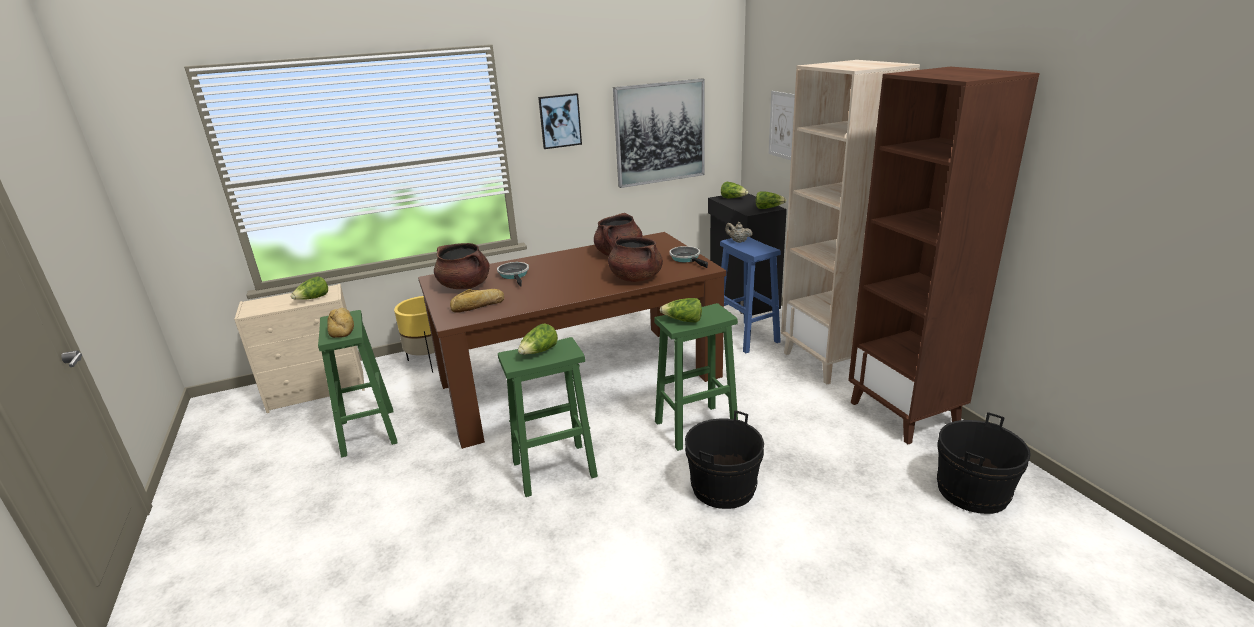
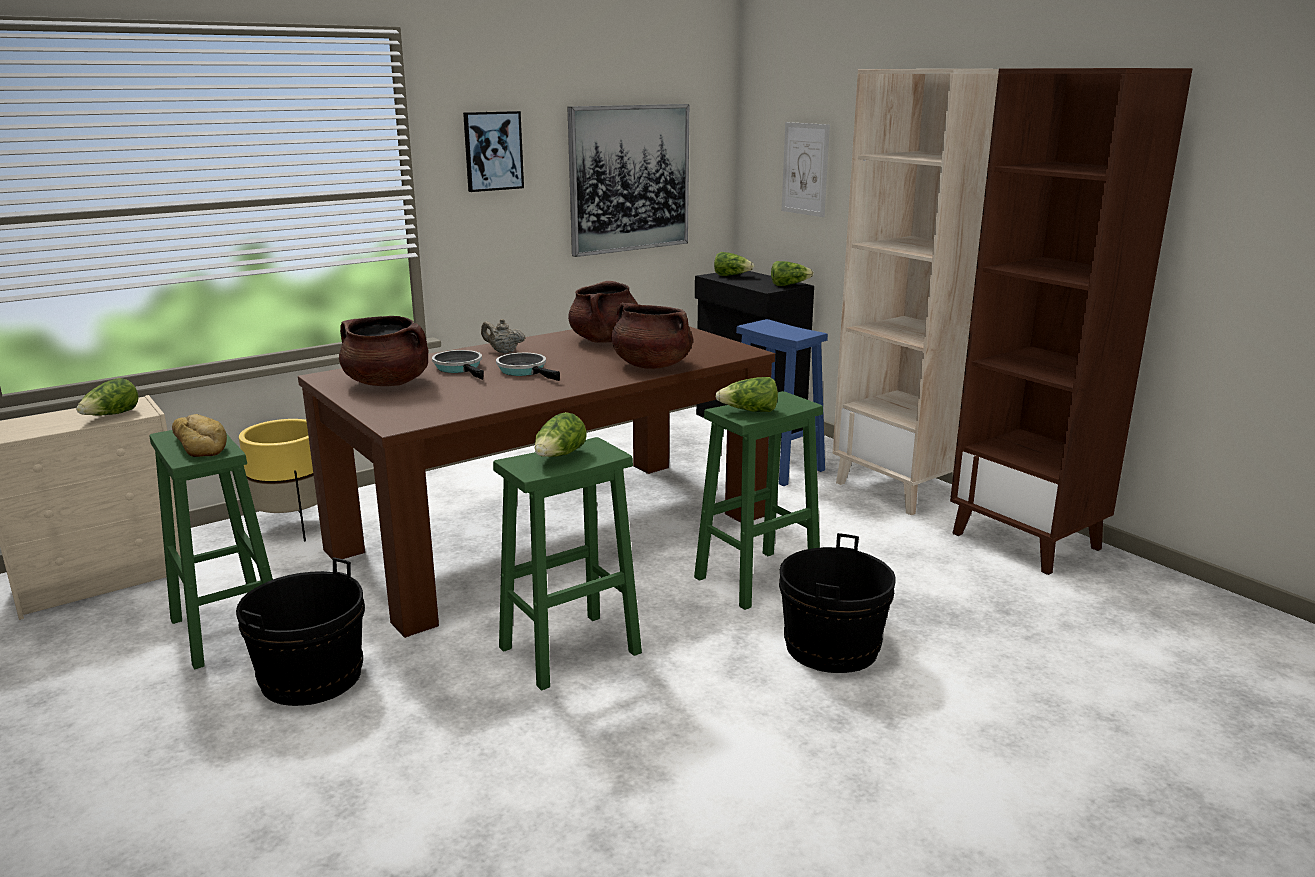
camera: 15 degrees left, 5 degrees down
bread [450,289,504,313] -> none
frying pan [669,246,708,268] -> frying pan moved to [496,353,560,381]
beige teapot [725,222,753,243] -> beige teapot moved to [481,319,525,354]
black bucket [937,412,1031,514] -> black bucket moved to [236,557,365,706]

